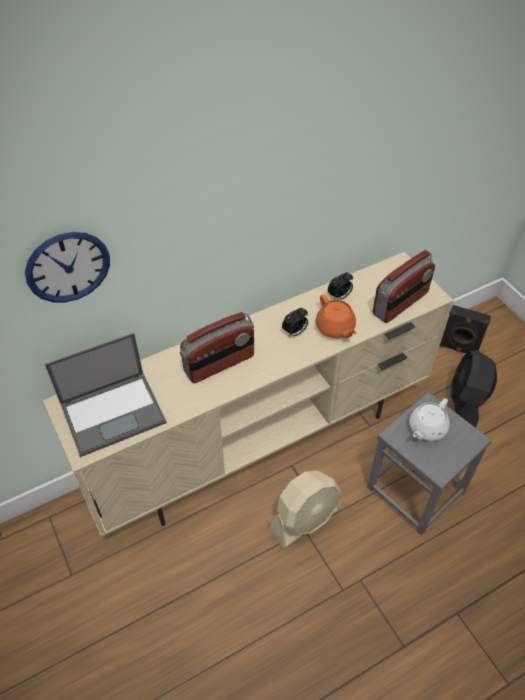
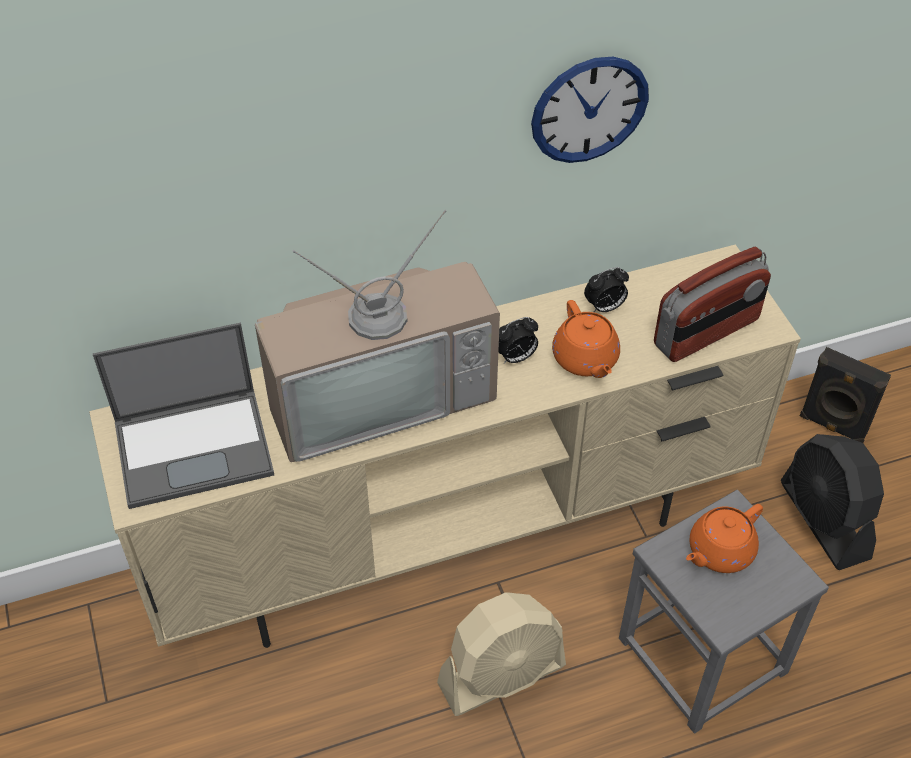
camera: 10 degrees right, 0 degrees up
wall clock [25,232,110,302] -> wall clock moved to [531,57,649,163]
radio [180,312,254,383] -> television [255,210,500,462]
white teapot [409,398,450,441] -> orange teapot [686,504,763,573]
black fan [450,350,497,428] -> black fan turned 45 degrees counterclockwise [781,434,884,570]

